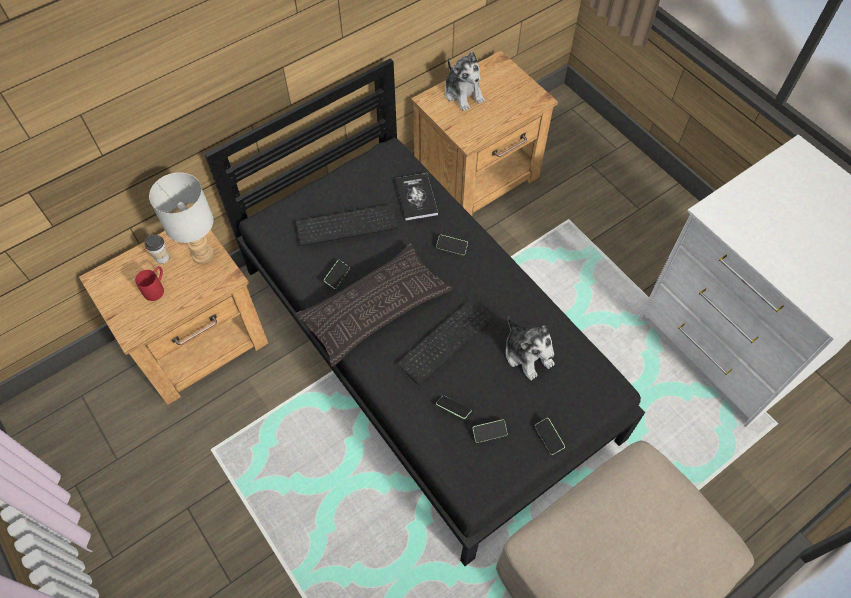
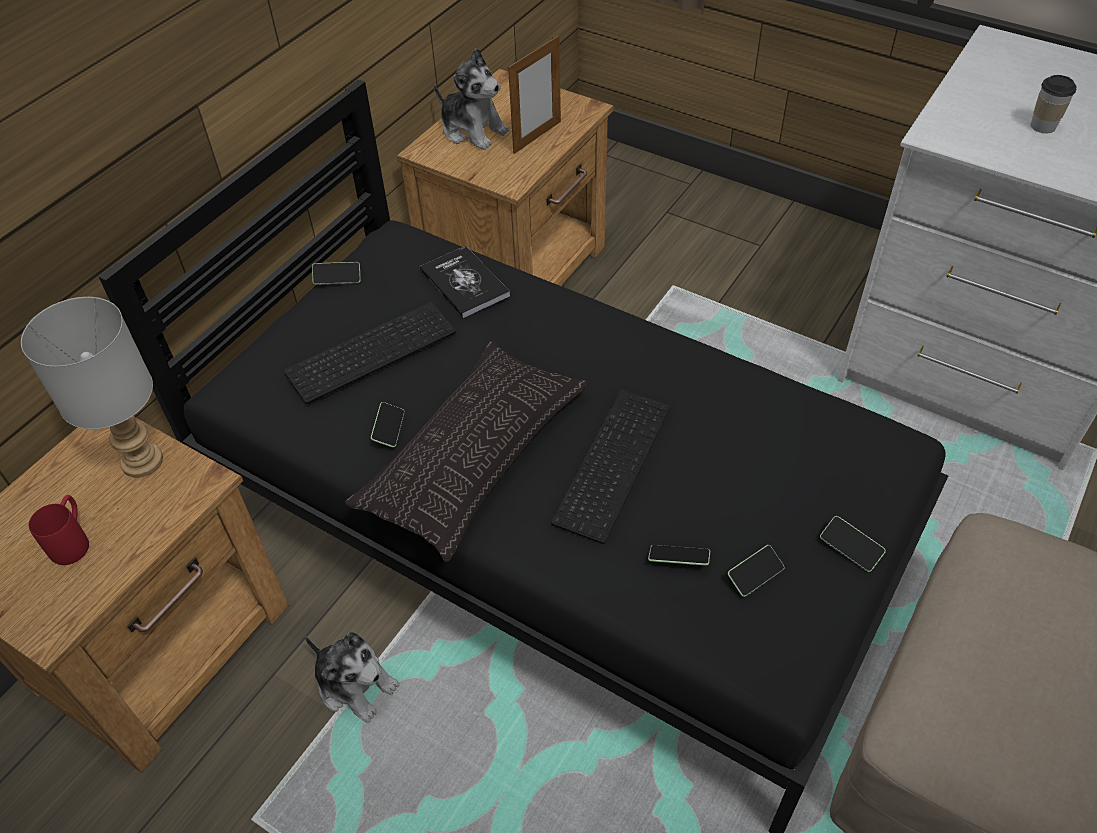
camera: 20 degrees left, 10 degrees down
cup [145,235,169,264] -> cup moved to [1030,75,1077,133]
phone [436,235,468,255] -> phone moved to [312,262,361,285]
plush toy [506,316,554,380] -> plush toy moved to [305,632,399,723]
none -> picture frame [508,35,561,154]

